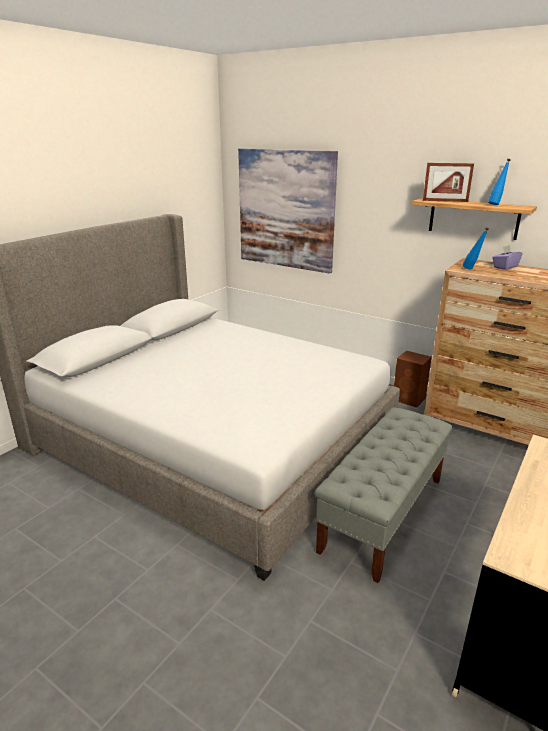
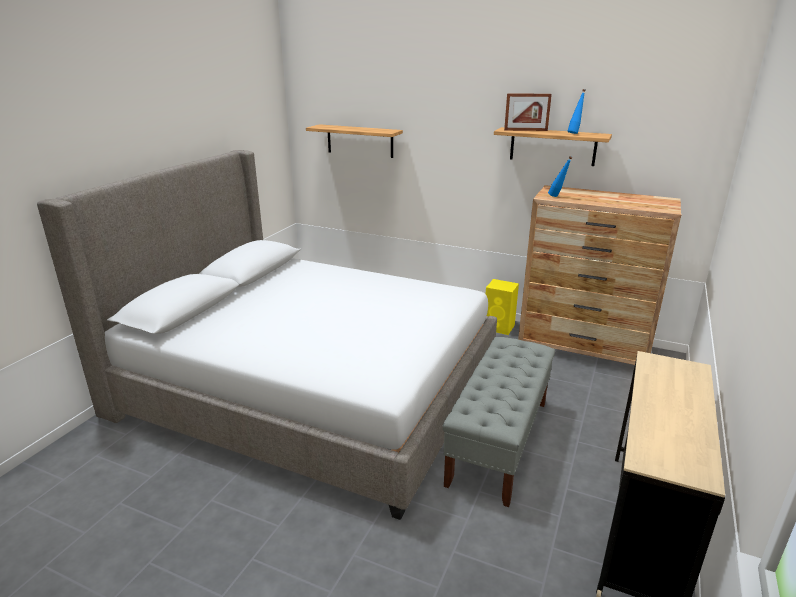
camera: 10 degrees left, 0 degrees up
picture [238,148,338,274] -> shelf [306,124,403,158]
brown speaker [394,351,432,408] -> yellow speaker [486,279,519,335]
purple tissue box [492,245,522,270] -> none

